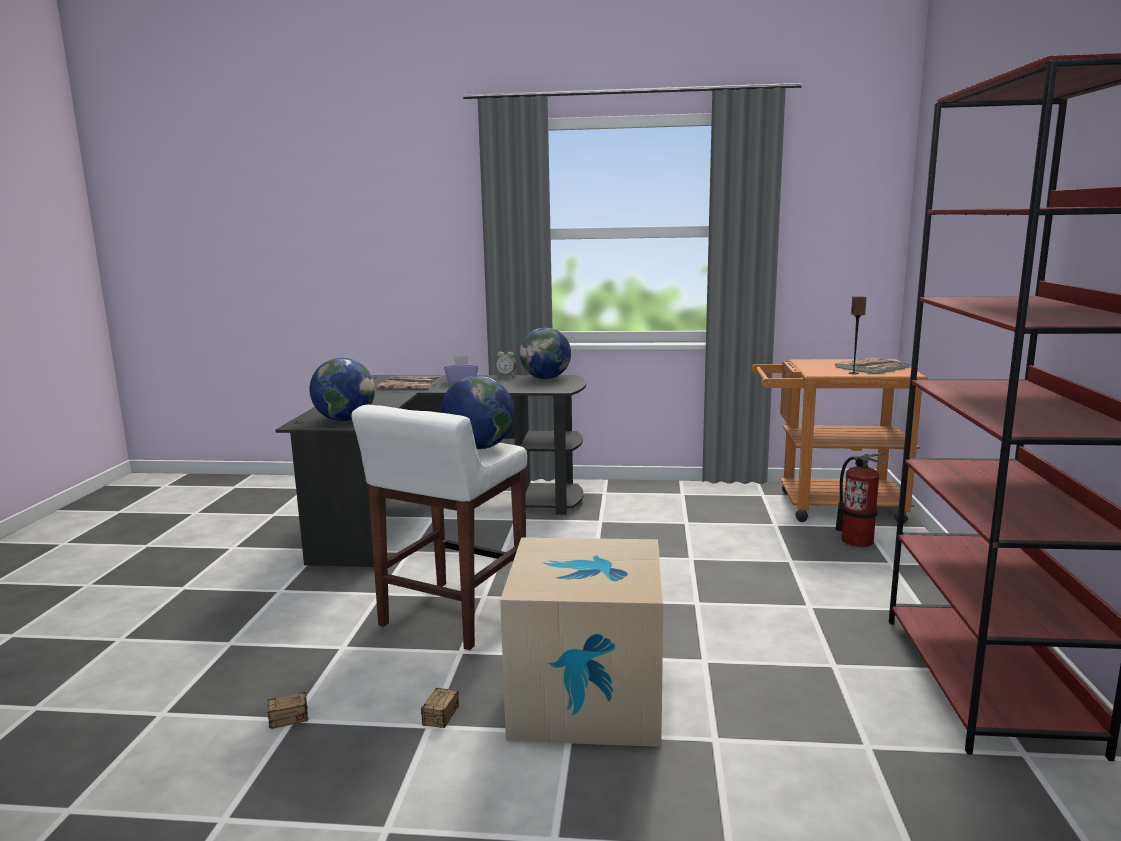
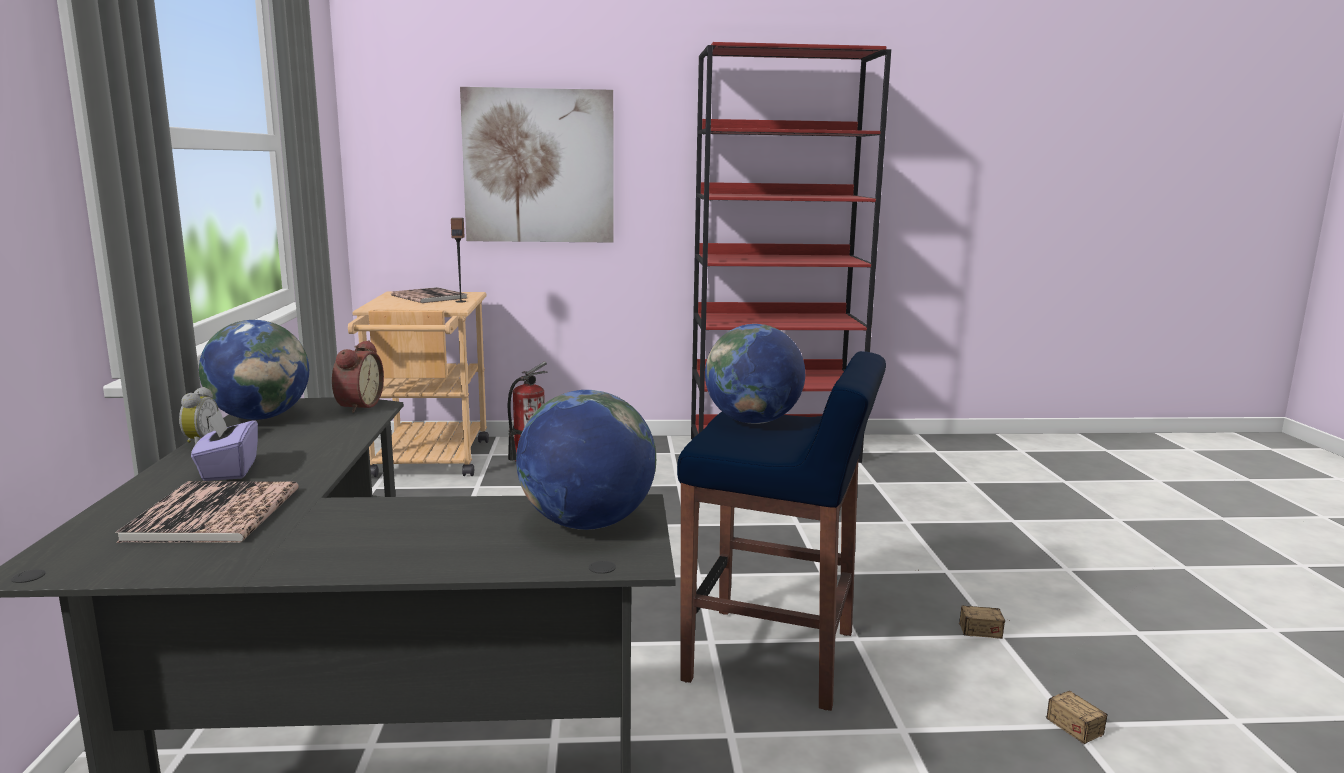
camera: 100 degrees left, 0 degrees up
white stool [351,405,527,650] -> blue stool [677,351,886,711]
cardboard box [500,537,663,747] -> none
orange cart [751,359,928,524] -> beige cart [348,292,489,477]
none -> alarm clock [332,340,384,413]
none -> picture [460,87,614,243]

